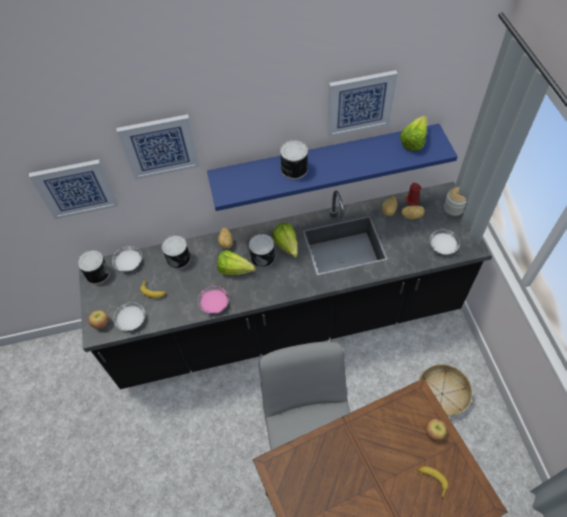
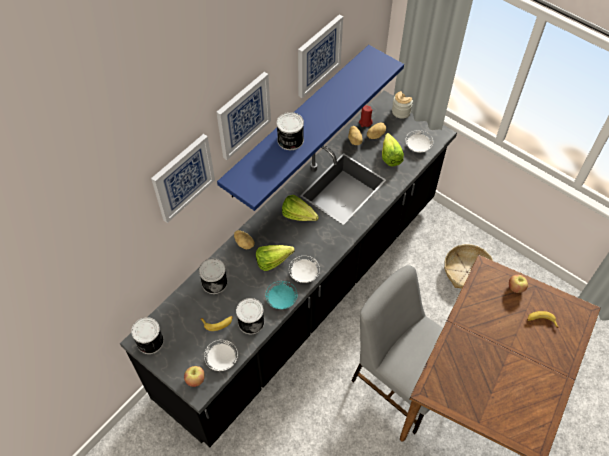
camera: 40 degrees left, 0 degrees up
picture [29,159,118,219] -> picture moved to [216,72,271,160]
white plate [112,246,142,271] -> white plate moved to [289,256,320,283]
pink plate [198,286,229,314] -> turquoise plate [265,281,297,309]
can [249,234,275,268] -> can moved to [236,298,265,334]
lettuce [400,115,427,151] -> lettuce moved to [382,133,404,166]

